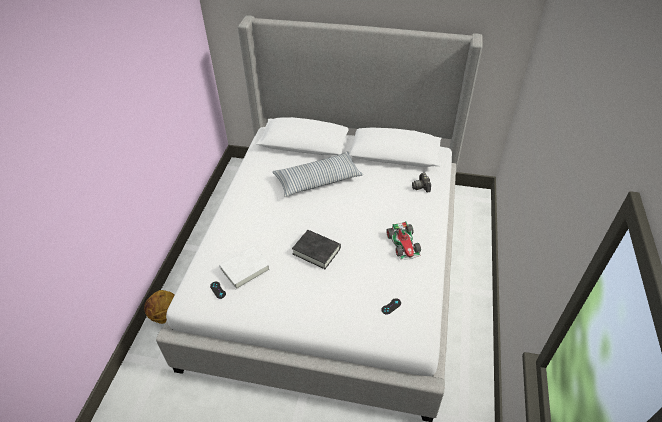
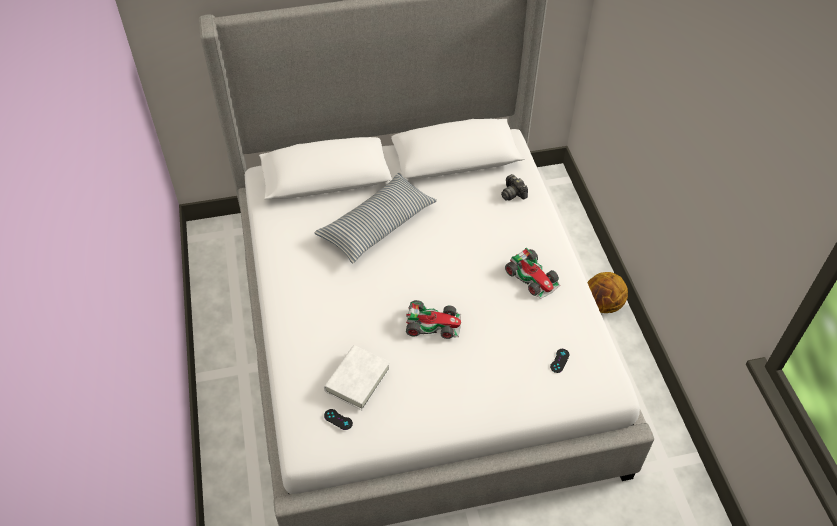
camera: 25 degrees left, 5 degrees up
basketball [144,290,175,324] -> basketball moved to [587,272,628,313]
black book [292,230,341,269] -> toy car [406,300,461,339]

